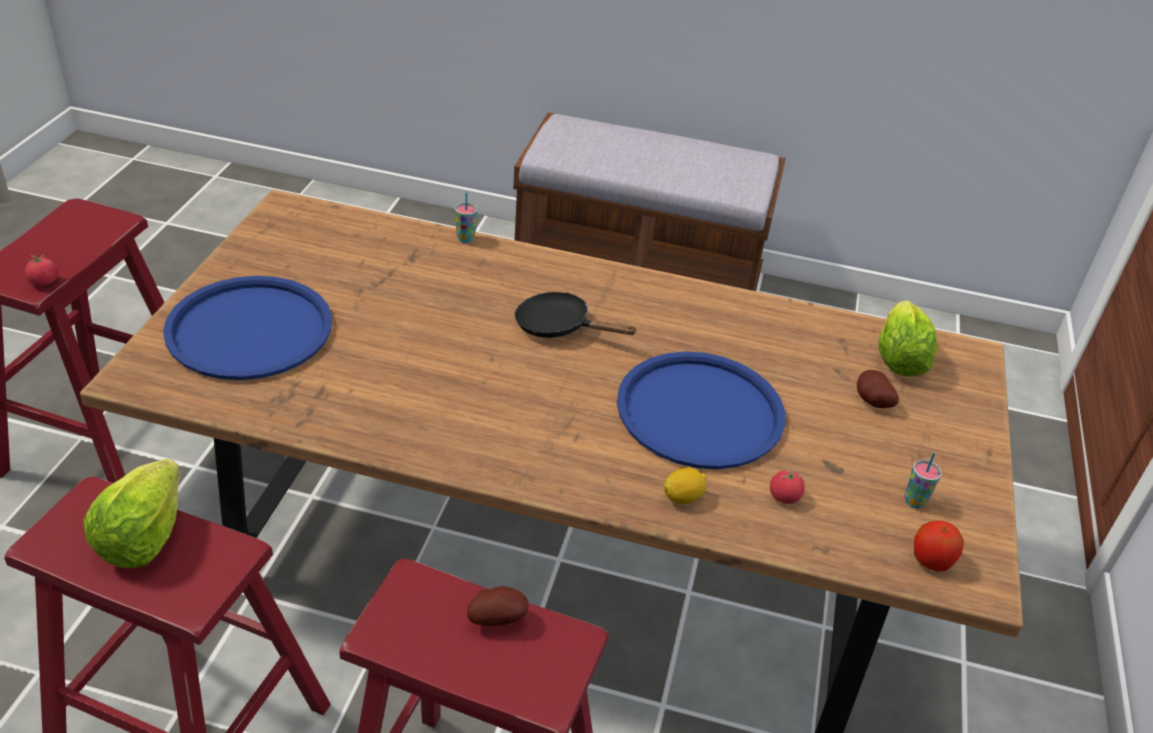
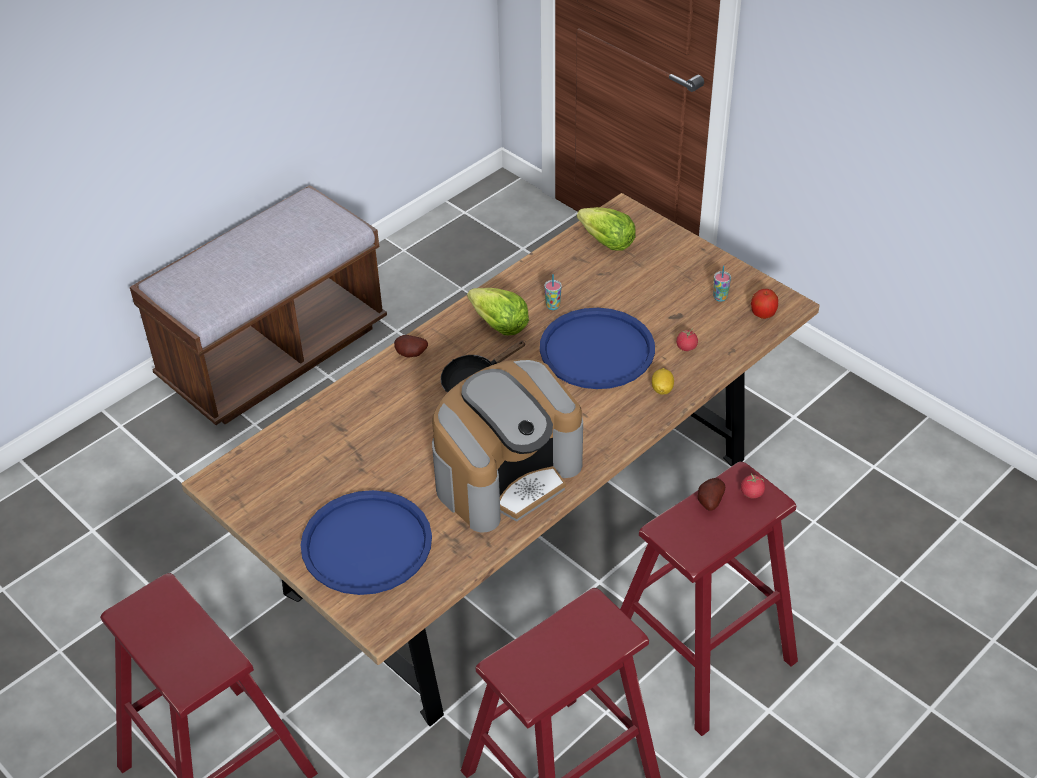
camera: 55 degrees left, 5 degrees up
tomato [25,255,58,286] -> tomato moved to [741,474,765,498]
lettuce [83,459,180,568] -> lettuce moved to [467,288,529,335]
cup [455,192,477,243] -> cup moved to [544,274,562,310]
potato [857,370,899,408] -> potato moved to [394,335,428,357]
none -> coffee machine [432,358,583,533]

